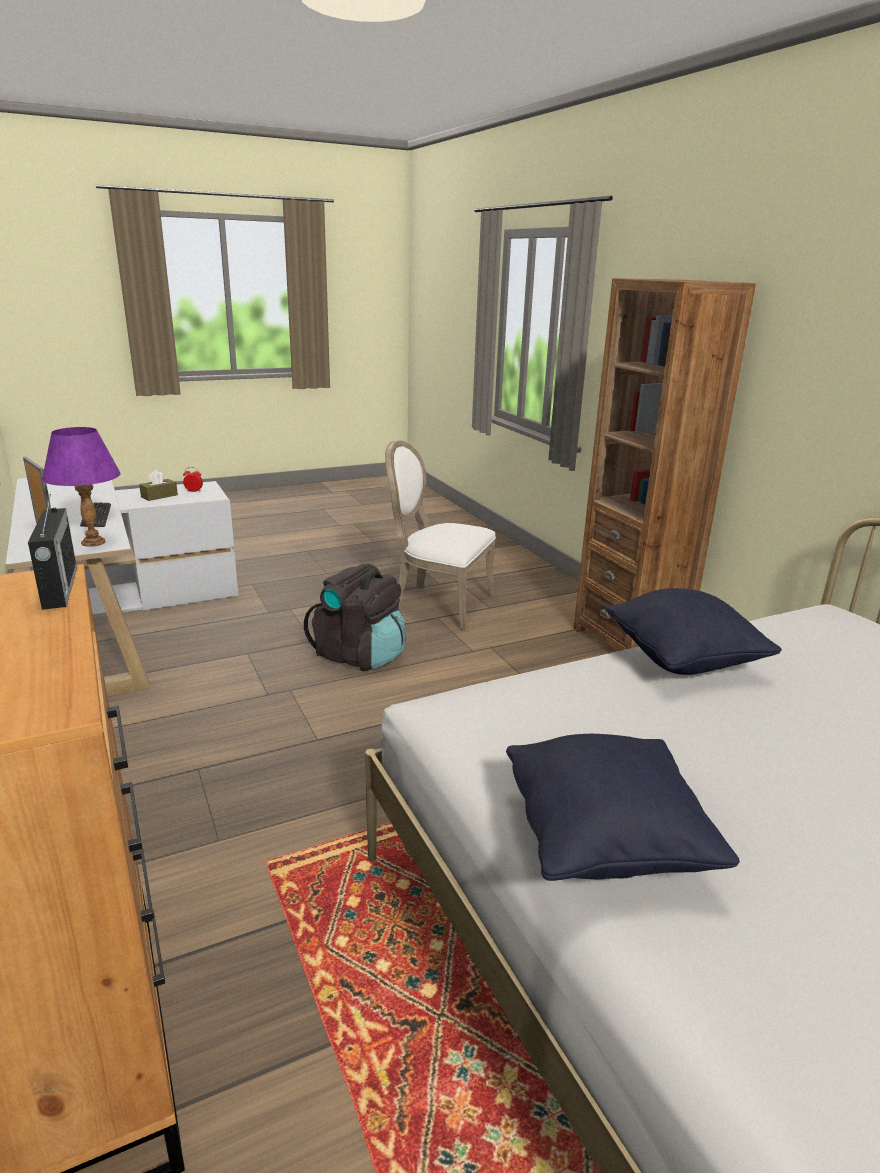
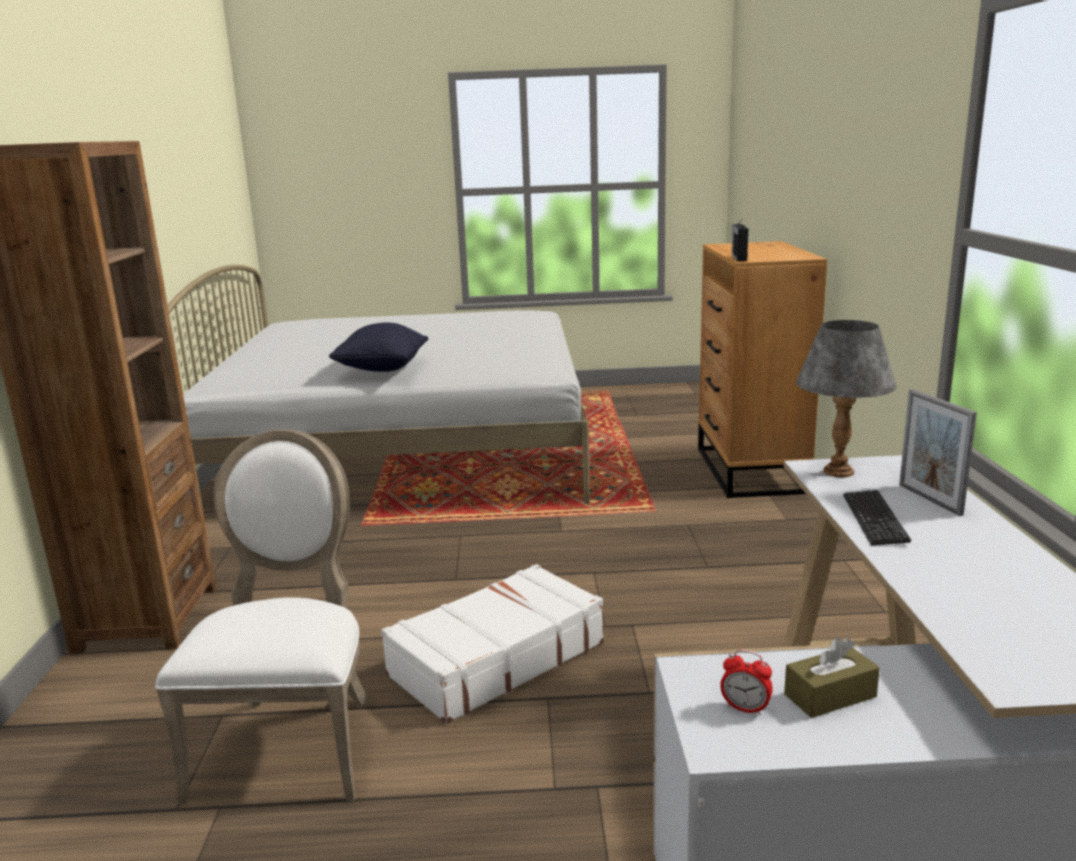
camera: 155 degrees left, 5 degrees down
purple table lamp [42,427,121,547] -> grey table lamp [796,320,897,477]
black backpack [304,564,405,671] -> white suitcase [381,564,604,724]
white chair [385,441,496,631] -> white chair turned 135 degrees counterclockwise [155,430,369,804]
black pillow [506,734,740,881] -> none

